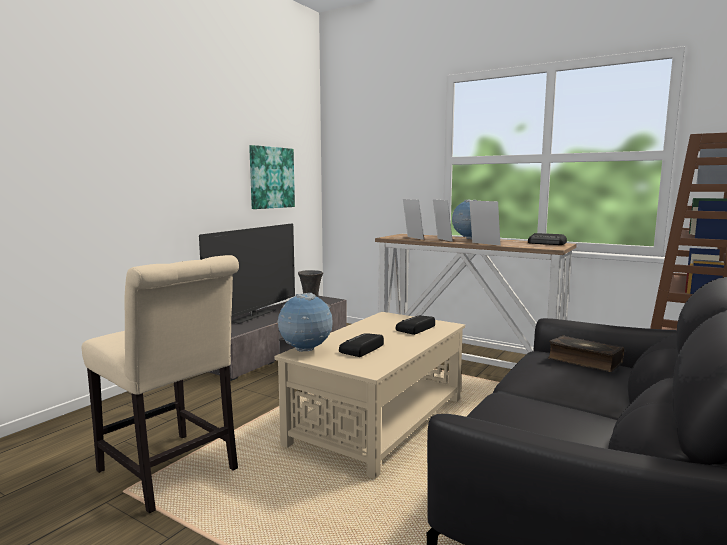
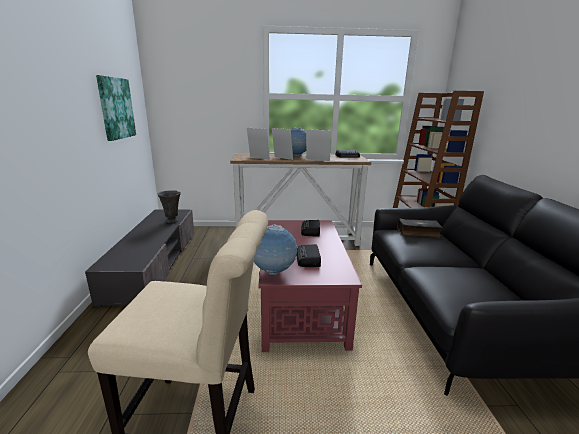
camera: 35 degrees left, 10 degrees up
television [199,223,295,324] -> none
beige coffee table [274,312,465,479] -> red coffee table [258,220,362,352]

